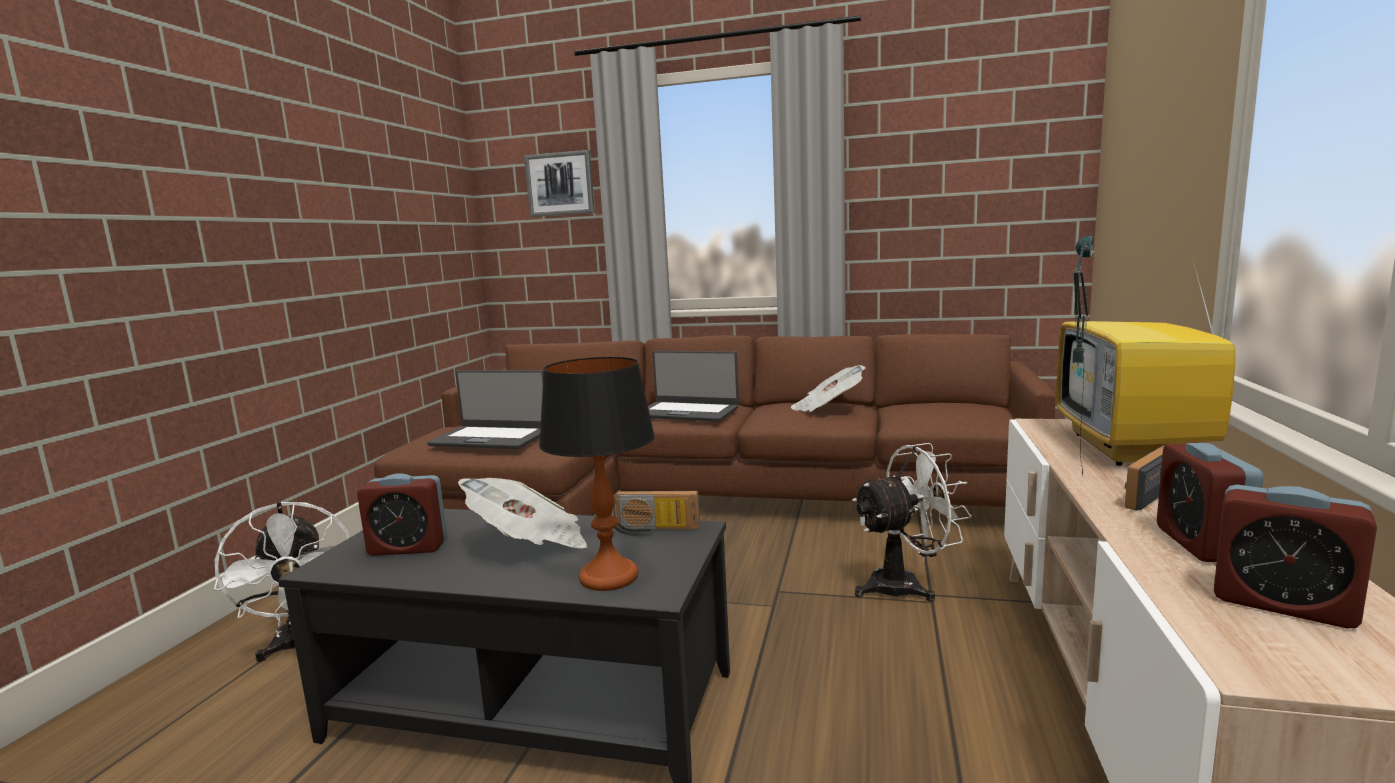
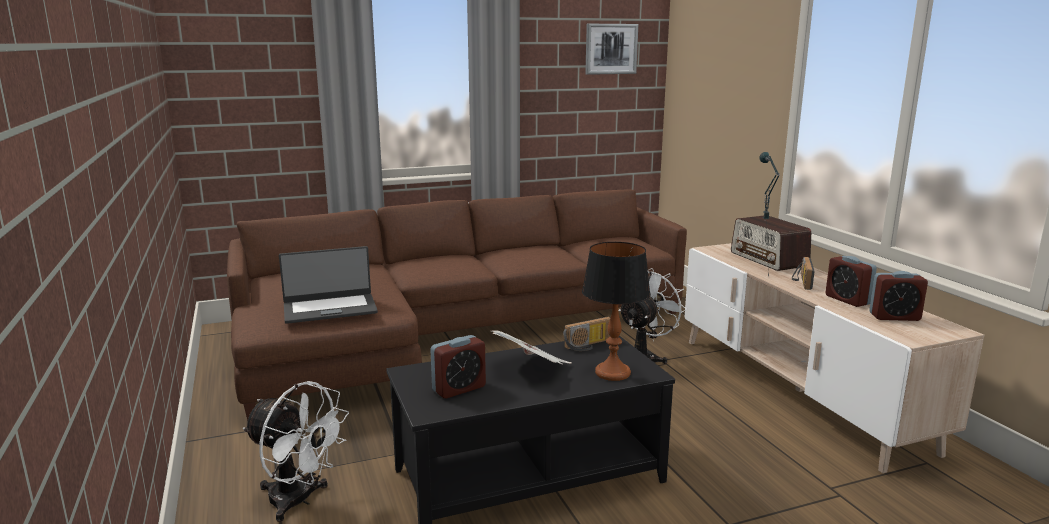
camera: 35 degrees left, 5 degrees up
picture [524,150,595,217] -> picture moved to [585,24,638,75]
laptop [648,351,739,422] -> none
newspaper [791,365,866,412] -> none
television [1056,235,1236,466] -> radio [731,216,811,271]

